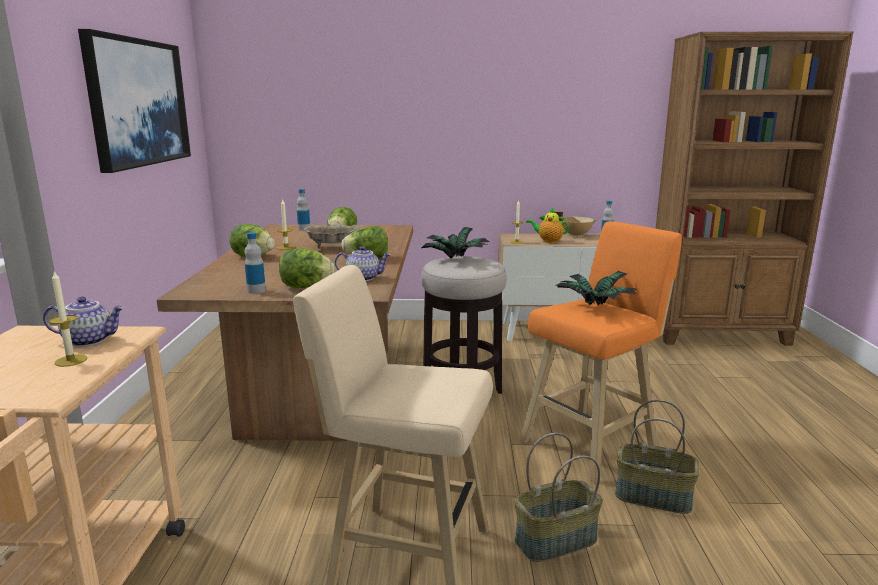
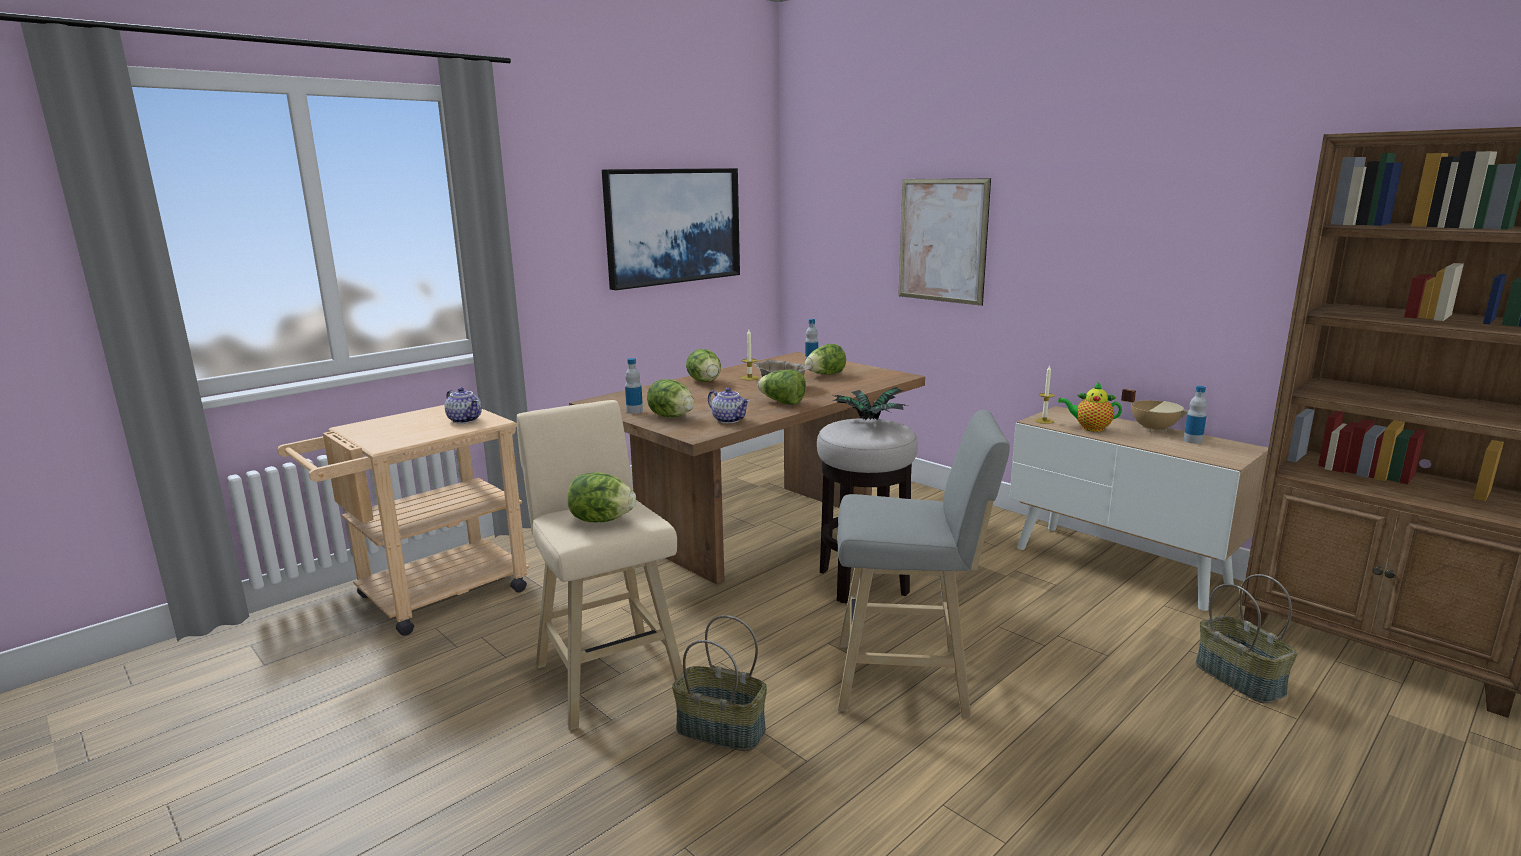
camera: 45 degrees right, 0 degrees up
candle [49,271,87,367] -> none
orange stool [520,221,682,483] -> grey stool [837,410,1010,718]
teapot [526,208,569,243] -> teapot turned 45 degrees counterclockwise [1058,382,1122,432]
potted plant [555,271,638,305] -> none
basket [615,399,699,514] -> basket moved to [1196,574,1297,703]
none -> lettuce [568,472,636,522]
none -> picture [898,178,991,306]

